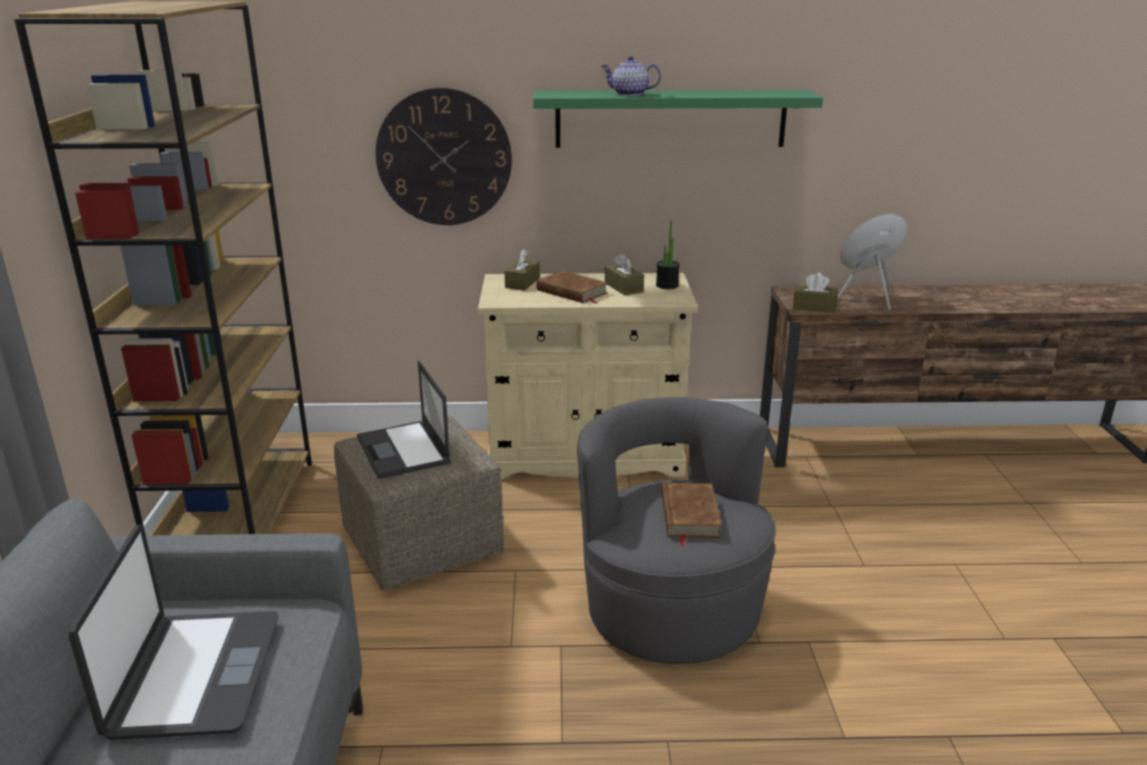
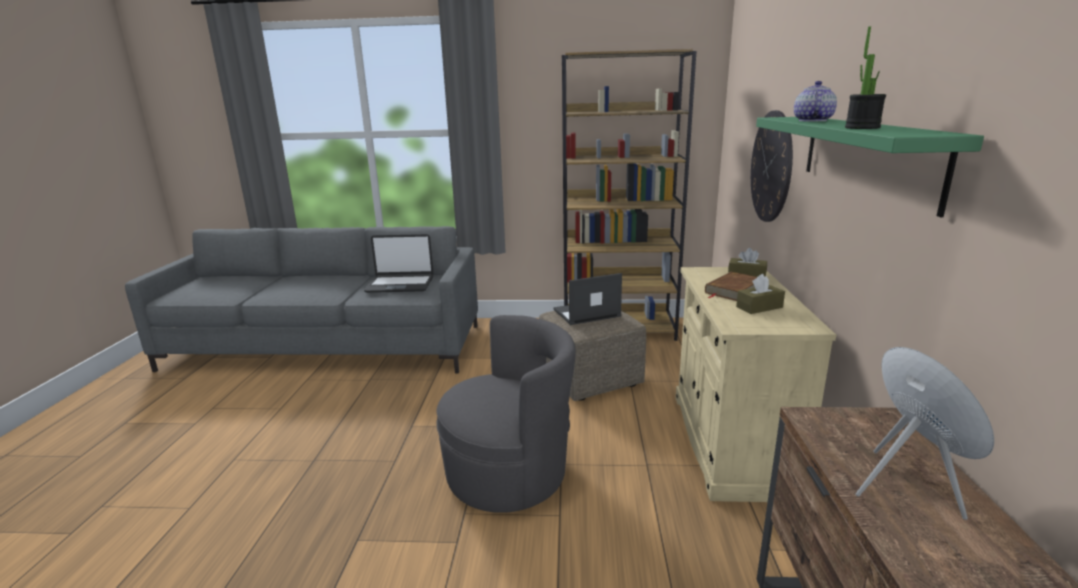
camera: 95 degrees right, 5 degrees down
potted plant [656,221,680,289] -> potted plant moved to [845,26,886,129]
brown book [661,483,722,546] -> none
brown tissue box [793,272,838,313] -> none

